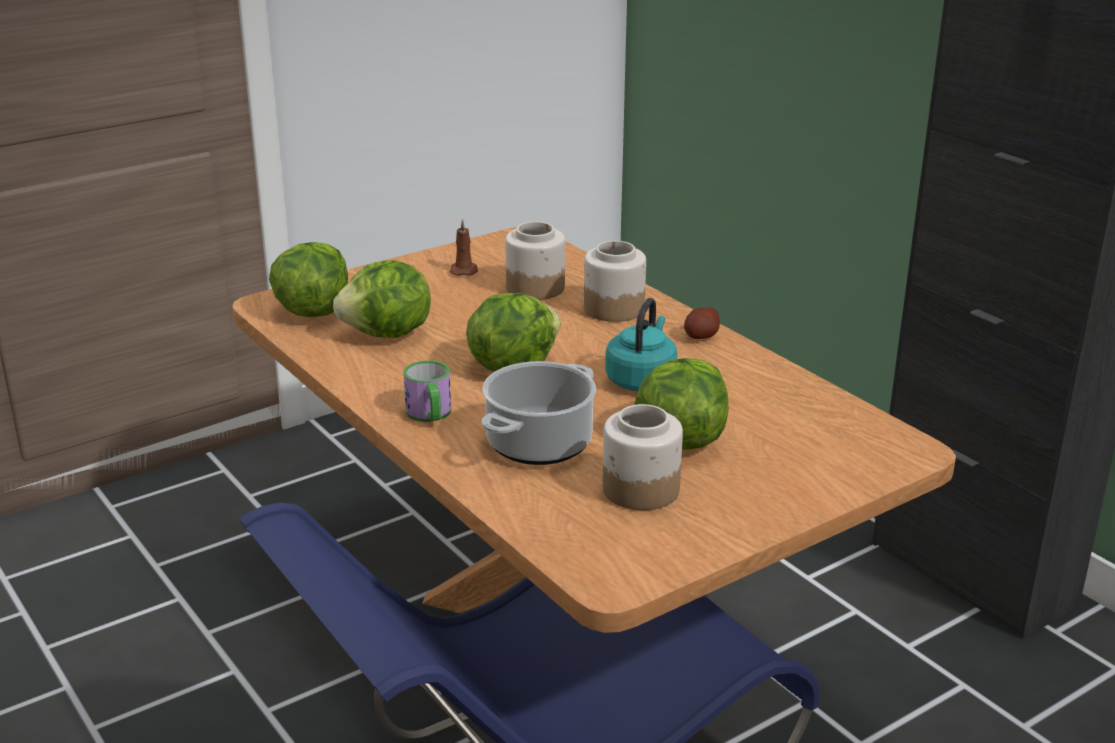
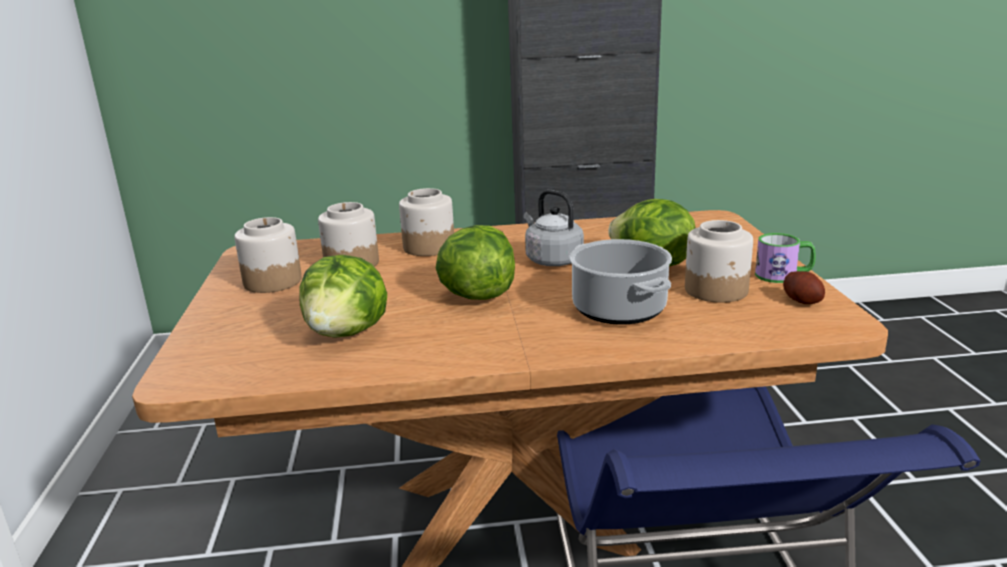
camera: 60 degrees left, 5 degrees down
lettuce [269,242,348,317] -> none
mug [403,360,451,422] -> mug moved to [755,233,816,283]
brown candle [450,219,478,276] -> jar [234,217,302,293]
turquoise kettle [605,298,677,391] -> grey kettle [524,190,584,266]
potato [684,307,720,339] -> potato moved to [783,271,825,304]

